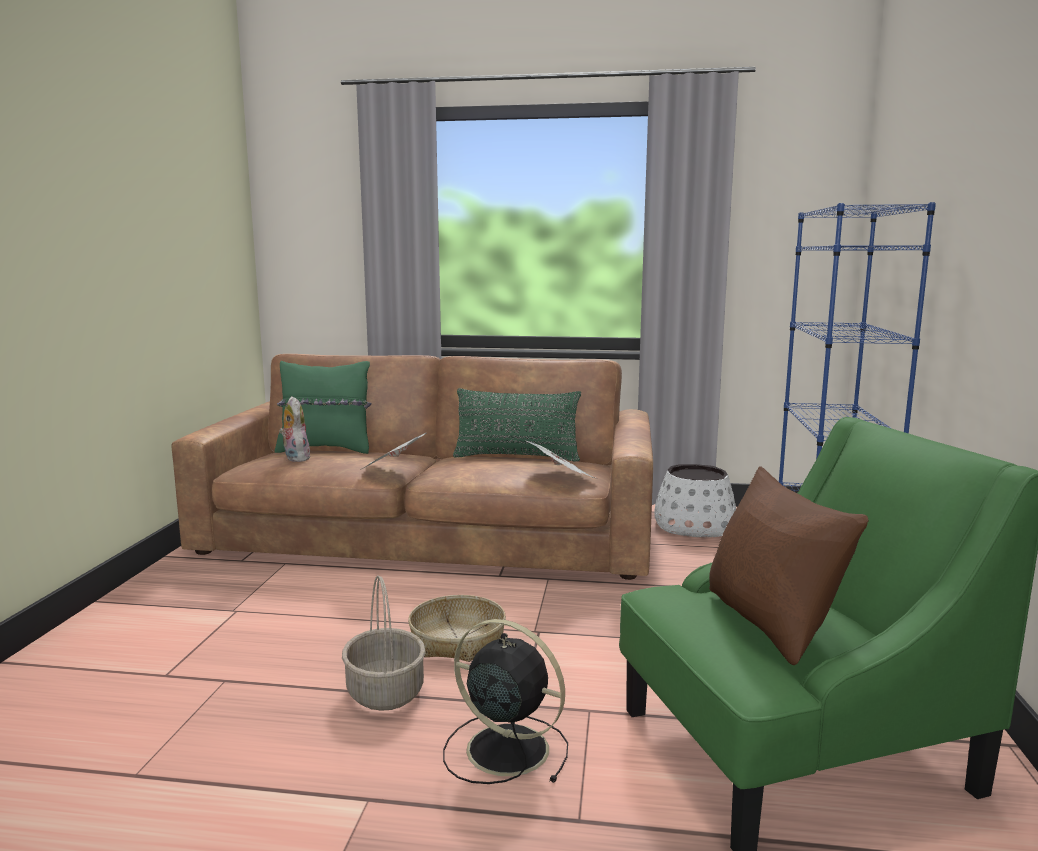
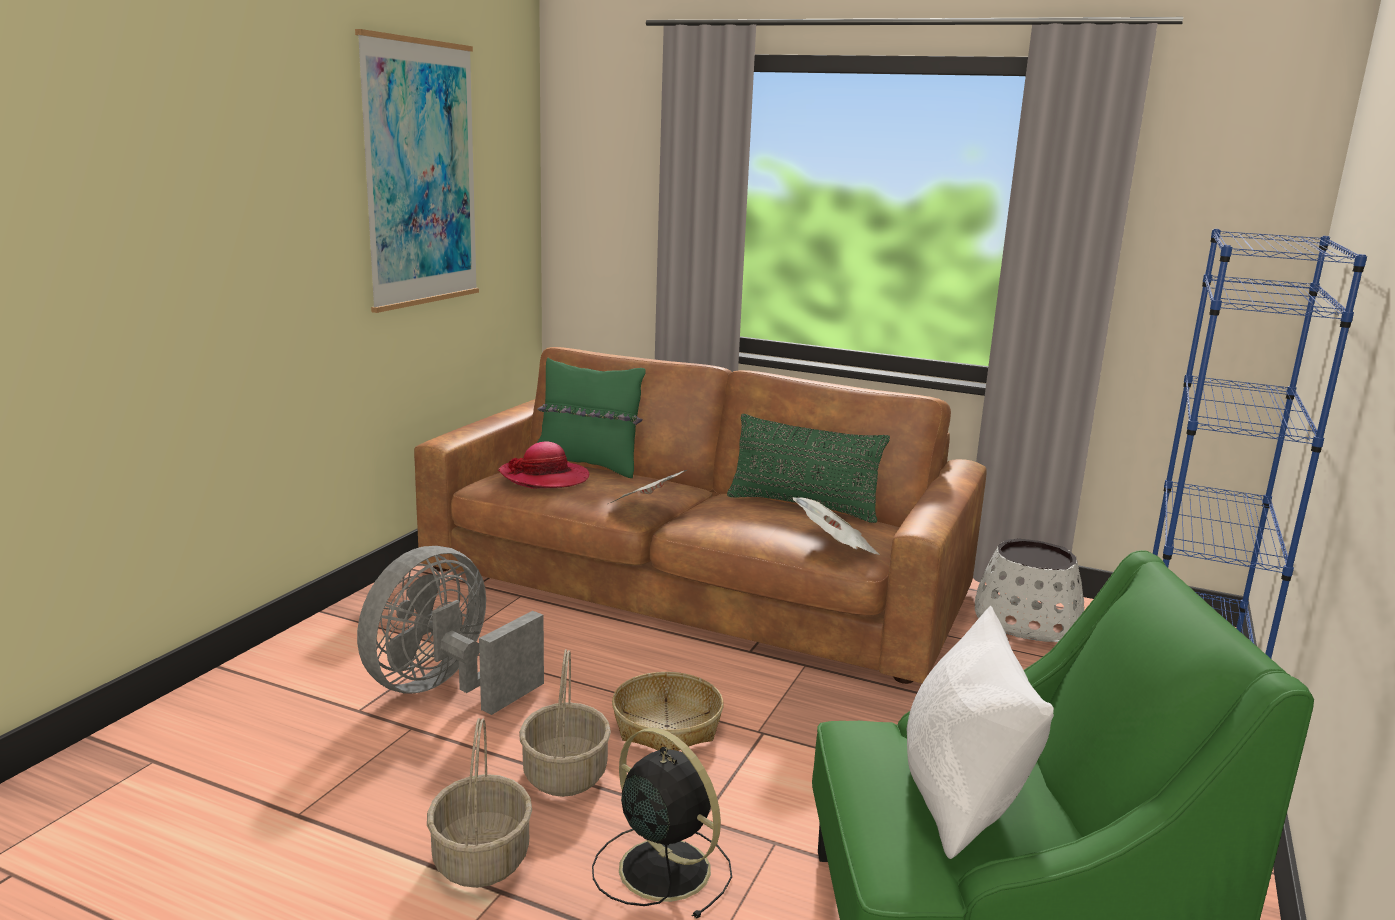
camera: 15 degrees right, 5 degrees up
plush toy [279,396,310,462] -> hat [498,441,589,489]
brown pillow [709,466,869,665] -> white pillow [907,606,1054,859]
none -> picture [355,29,479,313]
none -> grey fan [357,546,544,715]
none -> basket [427,718,532,888]

